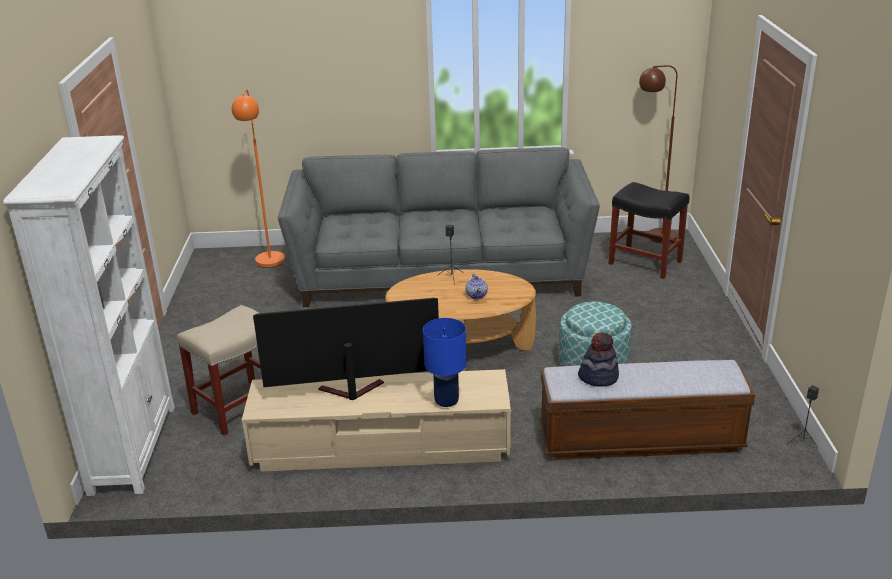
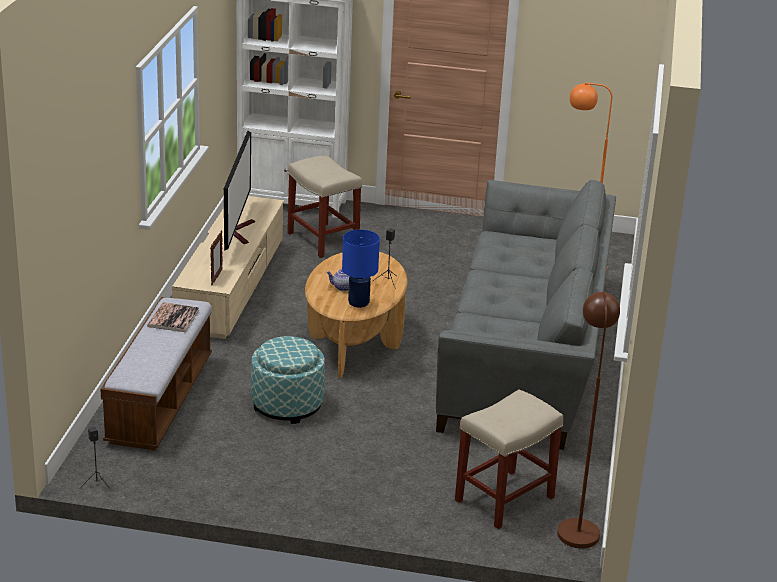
camera: 100 degrees right, 0 degrees up
blue table lamp [423,318,466,407] -> blue table lamp moved to [342,230,380,308]
hat [578,332,619,387] -> book [147,302,199,332]
black stool [608,182,689,279] -> beige stool [455,389,564,529]
none -> picture frame [210,230,223,285]

